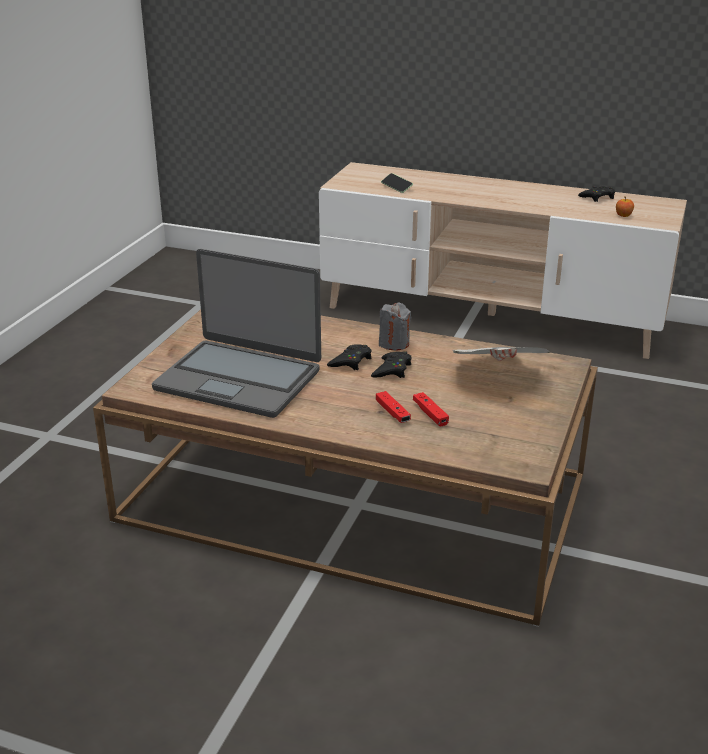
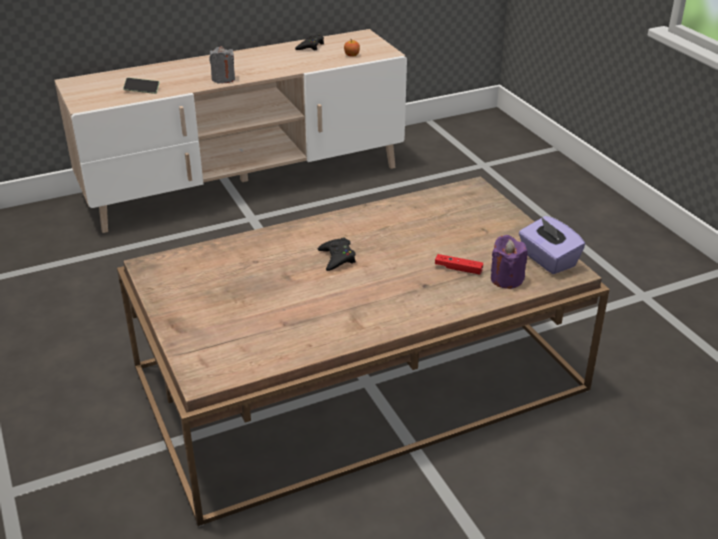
camera: 45 degrees left, 5 degrees up
laptop [152,249,321,418] -> none
black game controller [371,351,412,378] -> none
red game controller [376,391,411,423] -> none
grey candle [379,303,411,350] -> grey candle moved to [209,46,235,83]
newspaper [453,347,551,361] -> none
none -> purple candle [491,235,528,289]
none -> purple tissue box [519,216,585,274]

